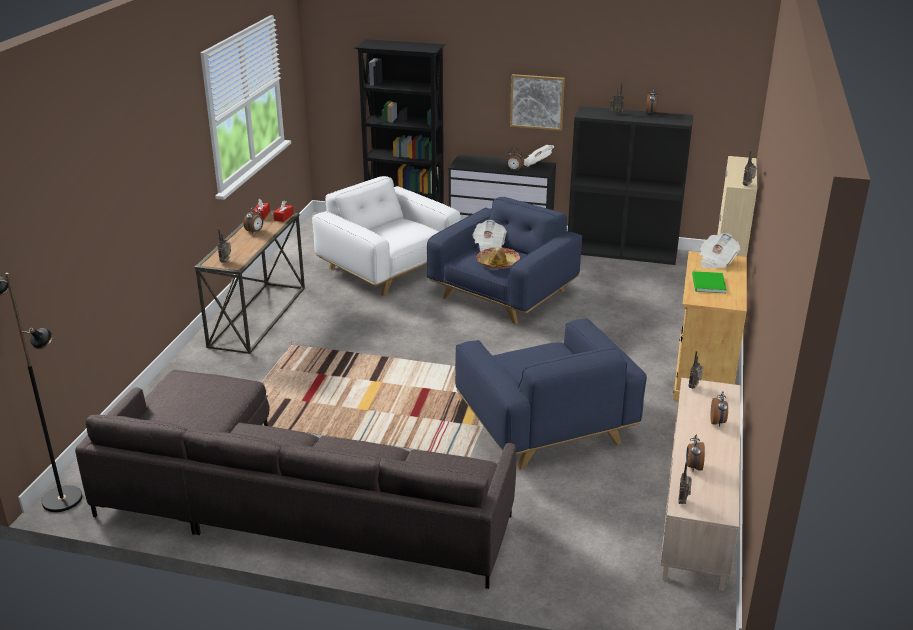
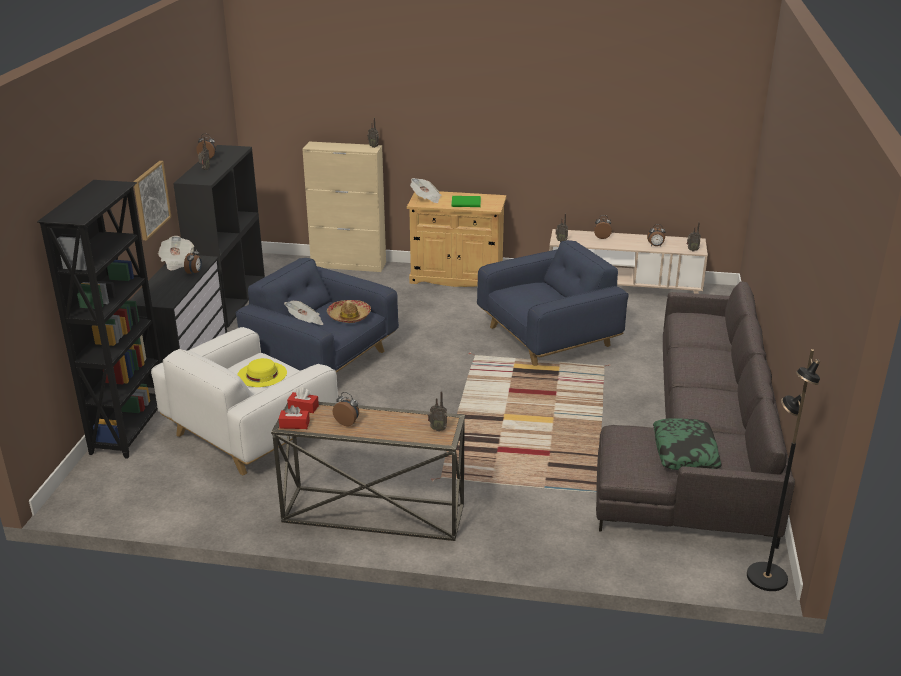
camera: 95 degrees left, 0 degrees up
none -> yellow hat [237,358,287,387]
none -> pillow [653,418,722,470]

